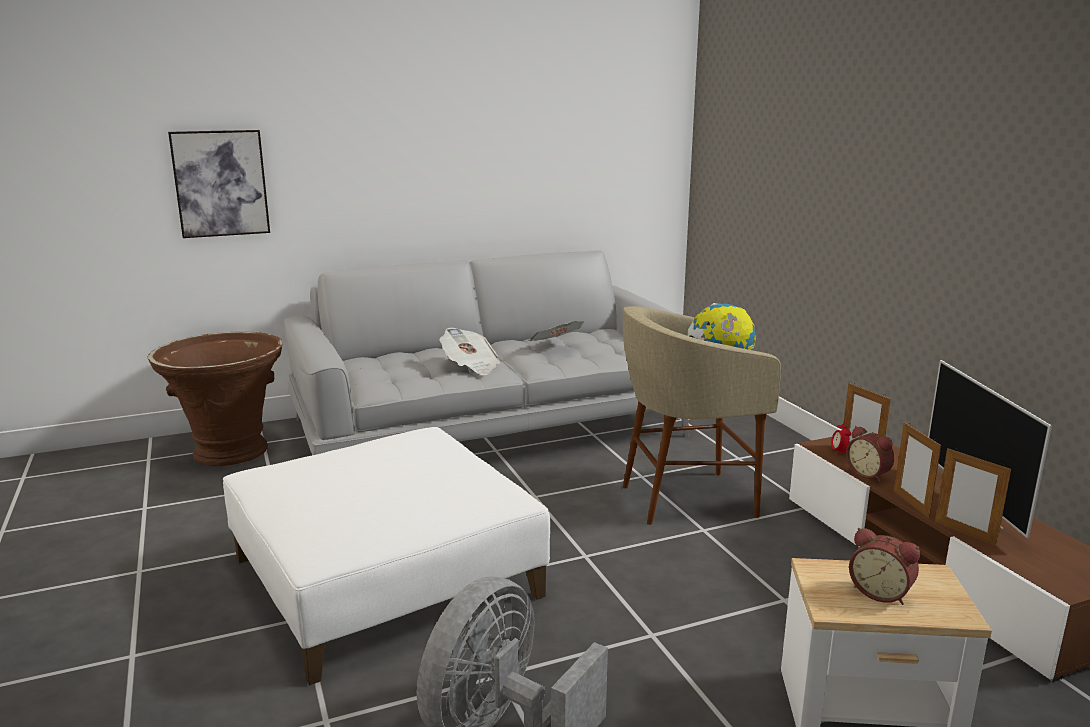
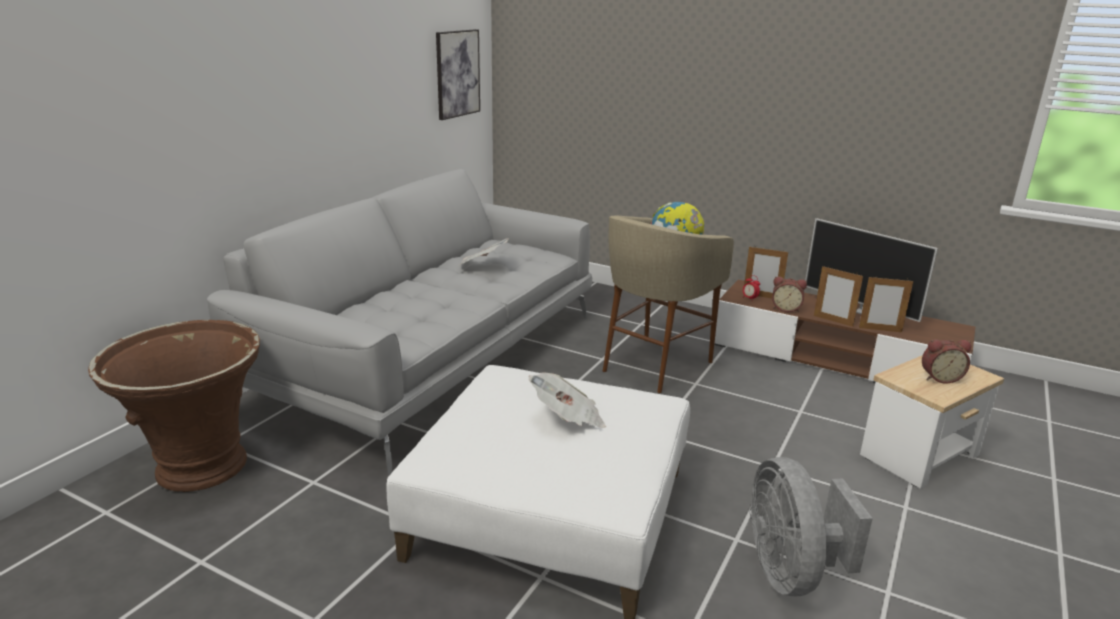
camera: 40 degrees left, 5 degrees up
picture [168,130,270,238] -> picture moved to [436,29,480,120]
newspaper [439,328,501,375] -> newspaper moved to [529,373,606,428]

